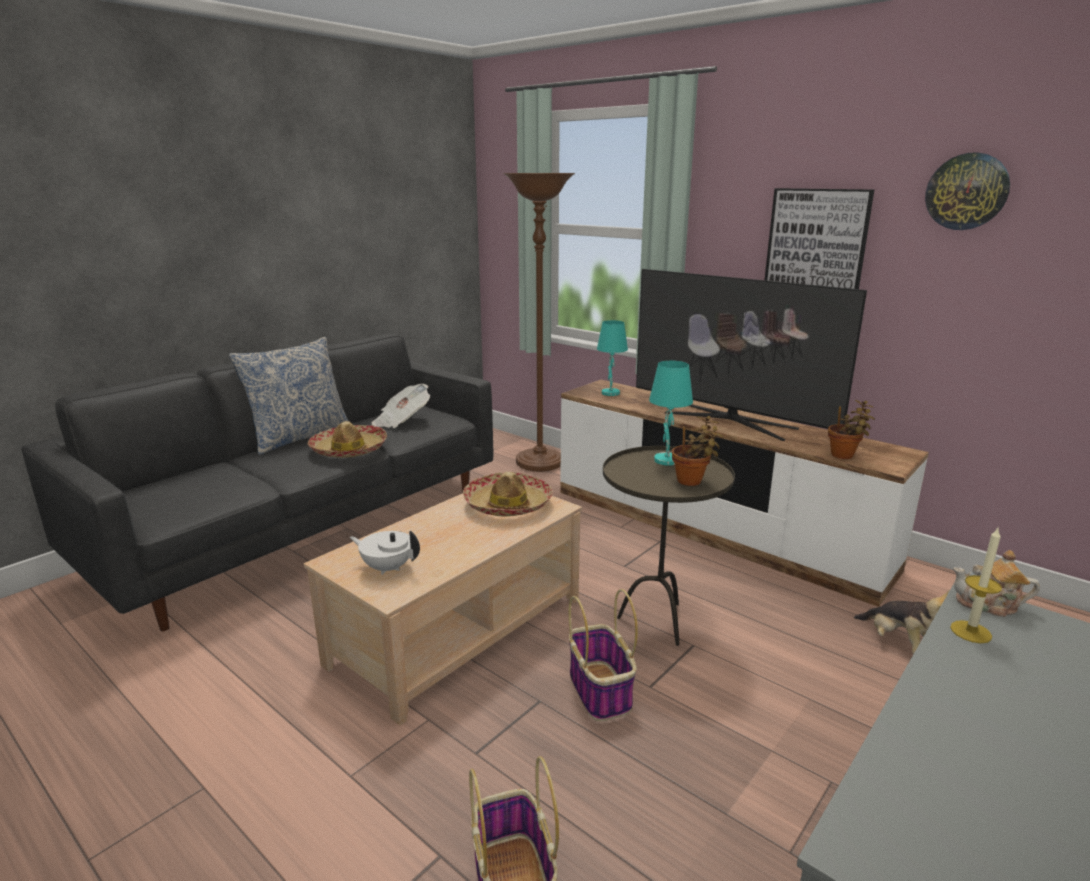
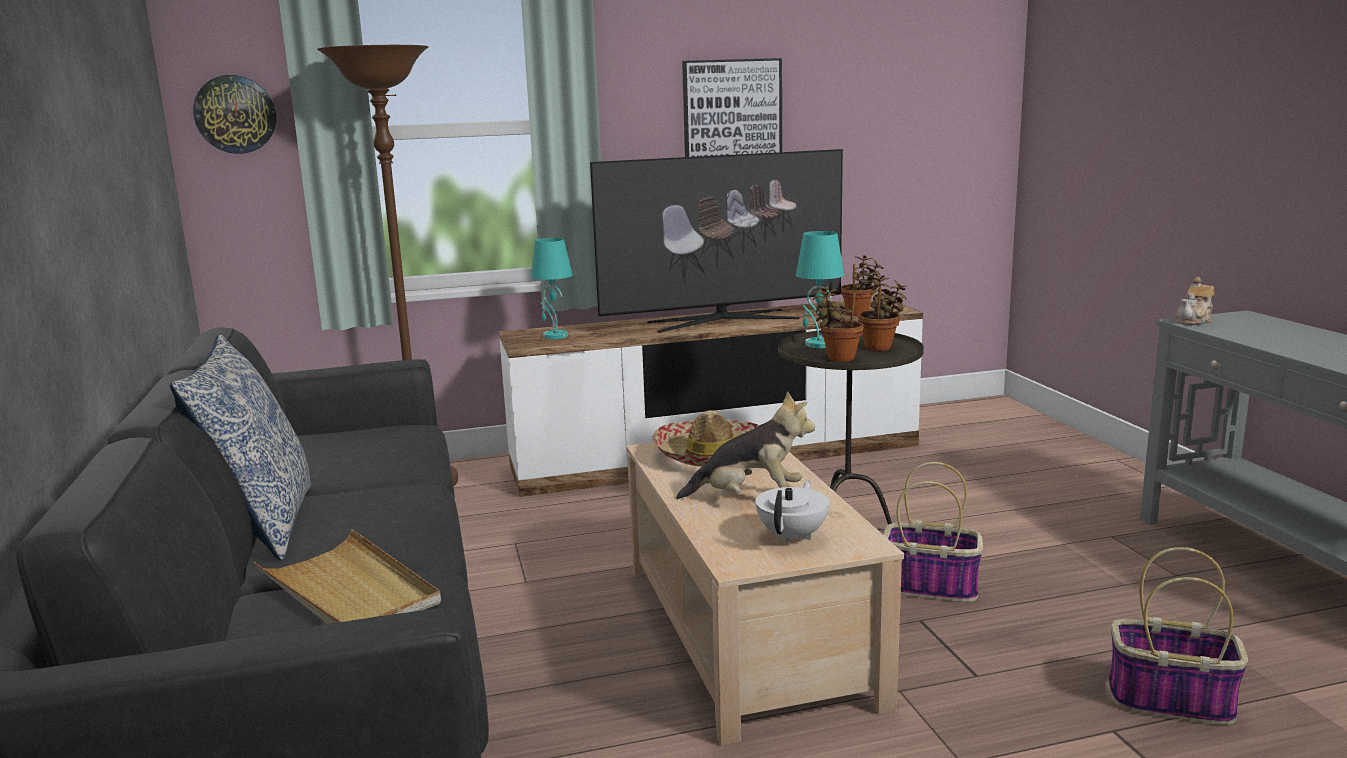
camera: 55 degrees left, 5 degrees down
hat [308,421,387,458] -> none
white teapot [350,530,420,575] -> white teapot turned 150 degrees clockwise [755,481,830,544]
newspaper [372,384,430,428] -> none
plush toy [854,590,949,654] -> plush toy moved to [676,392,815,499]
wall clock [925,153,1010,230] -> wall clock moved to [193,75,276,154]
candle [950,528,1002,643] -> none
none -> beige tray [253,529,441,624]
none -> potted plant [813,286,864,362]

